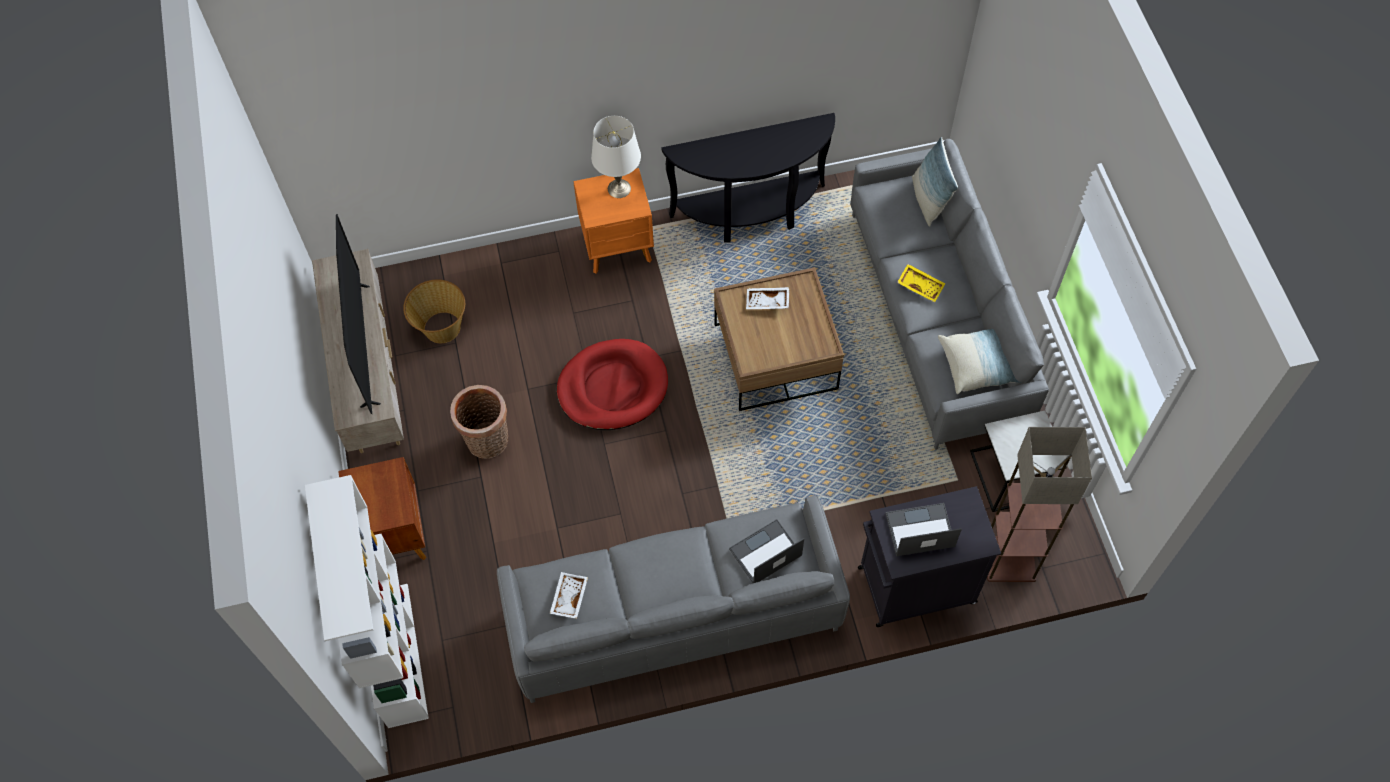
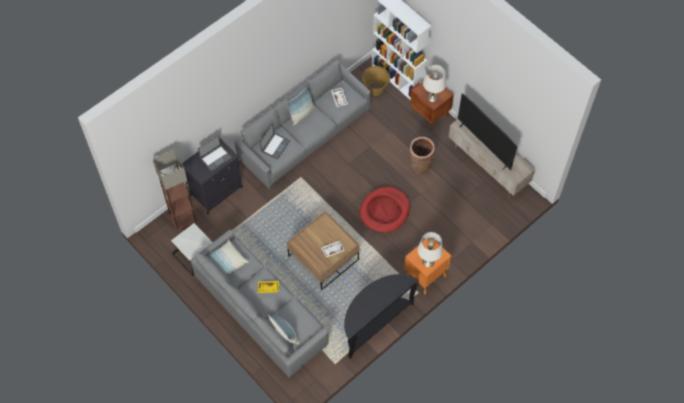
camera: 150 degrees right, 0 degrees up
basket [403,280,465,343] -> basket moved to [362,66,390,96]
none -> pillow [286,86,316,126]
none -> white table lamp [423,65,446,102]

